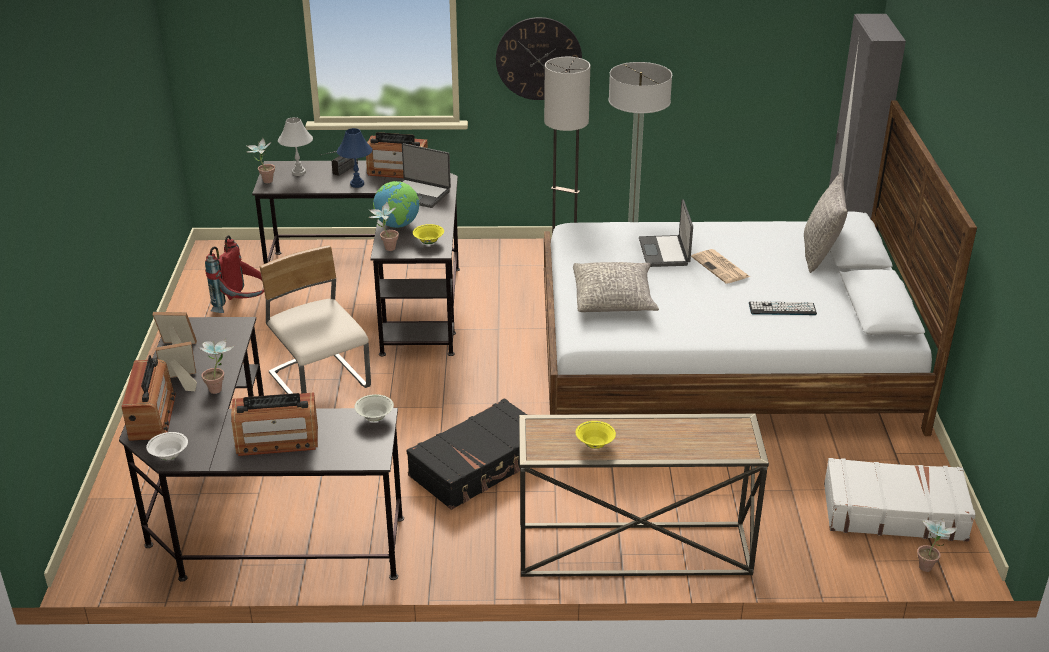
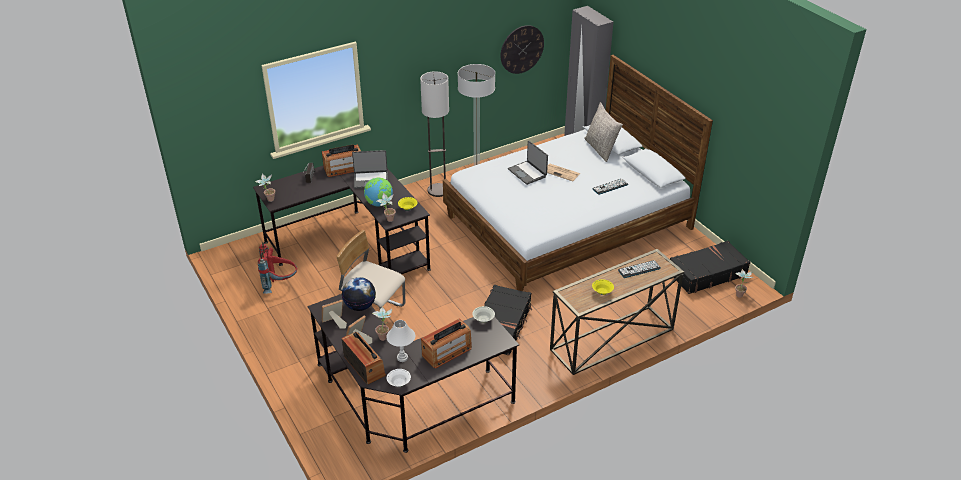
camera: 30 degrees left, 5 degrees up
white table lamp [278,117,313,176] -> white table lamp moved to [386,320,415,362]
blue table lamp [337,128,372,188] -> none
wall clock [496,17,582,100] -> wall clock moved to [500,25,544,74]
grey pillow [573,262,659,312] -> none
white suitcase [824,458,976,542] -> black suitcase [670,241,750,294]
none -> globe [342,277,376,311]
none -> keyboard [618,260,661,278]

